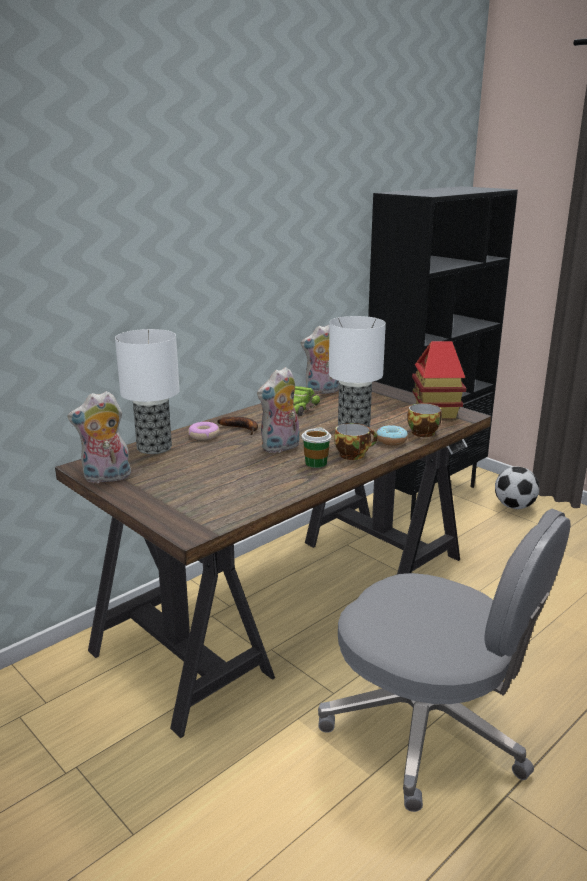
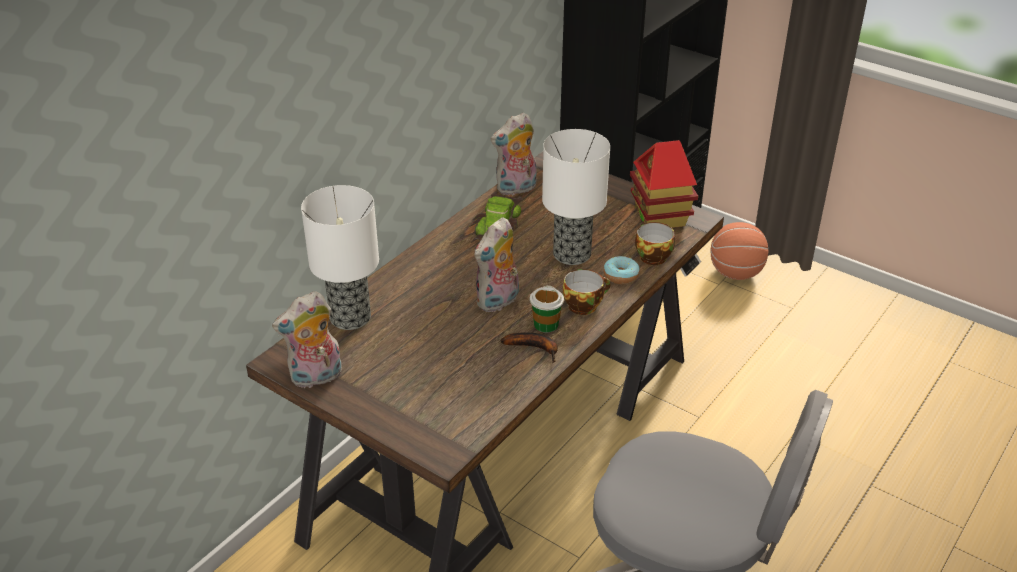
camera: 10 degrees left, 15 degrees up
donut [188,422,219,440] -> none
banana [217,417,258,435] -> banana moved to [500,333,558,363]
football [495,466,539,509] -> basketball [710,222,768,280]

